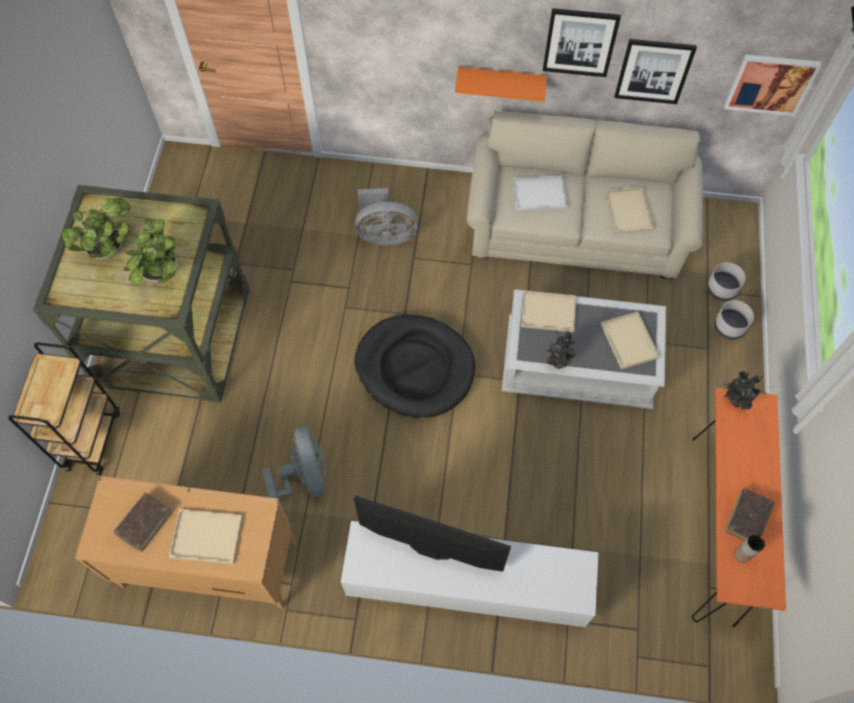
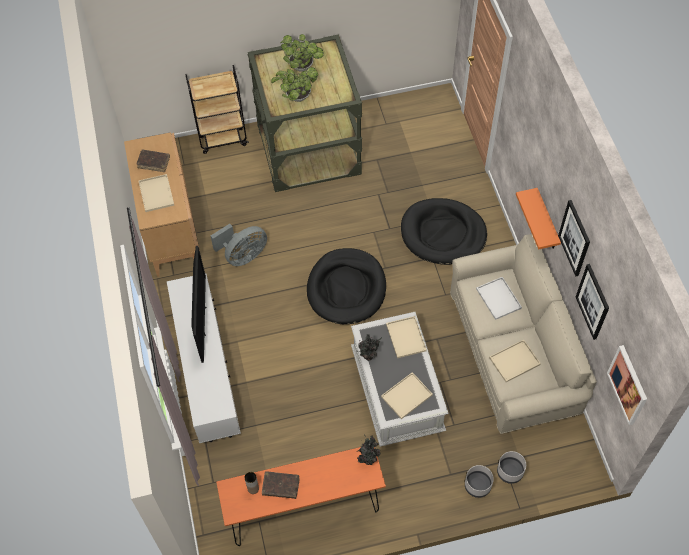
camera: 70 degrees right, 5 degrees down
grey fan [355,188,418,245] -> black dog bed [401,198,487,265]

